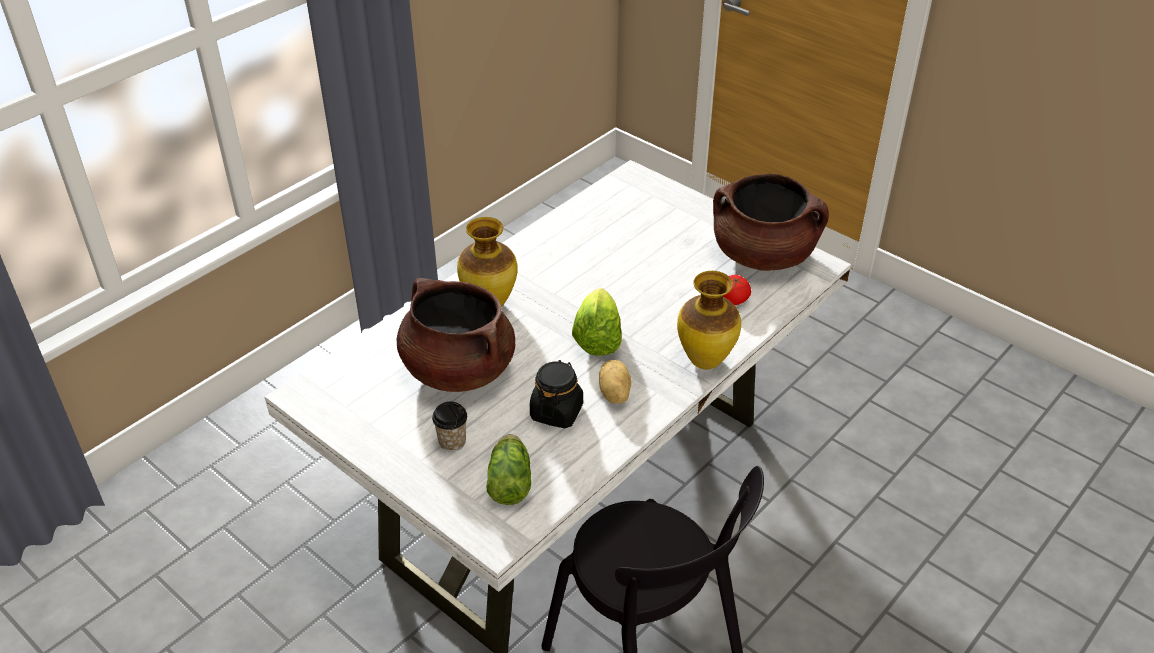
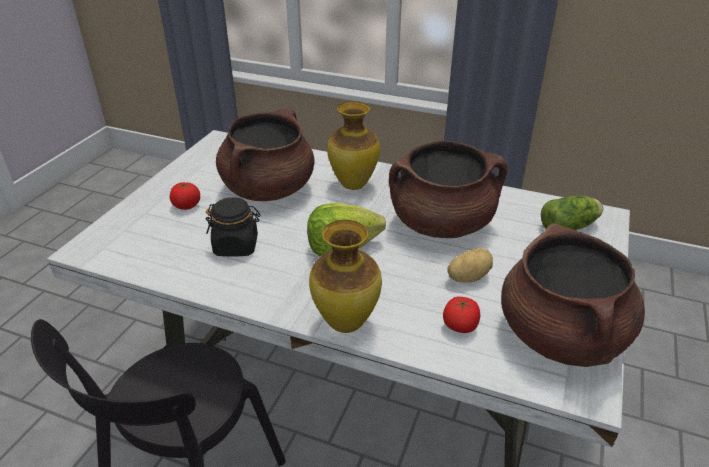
camera: 70 degrees right, 5 degrees down
cup [432,402,467,452] -> tomato [170,182,200,210]
lettuce [486,434,531,505] -> lettuce moved to [541,196,604,230]
potato [599,360,631,404] -> potato moved to [447,248,493,283]
none -> brown cooking pot [389,140,507,238]

